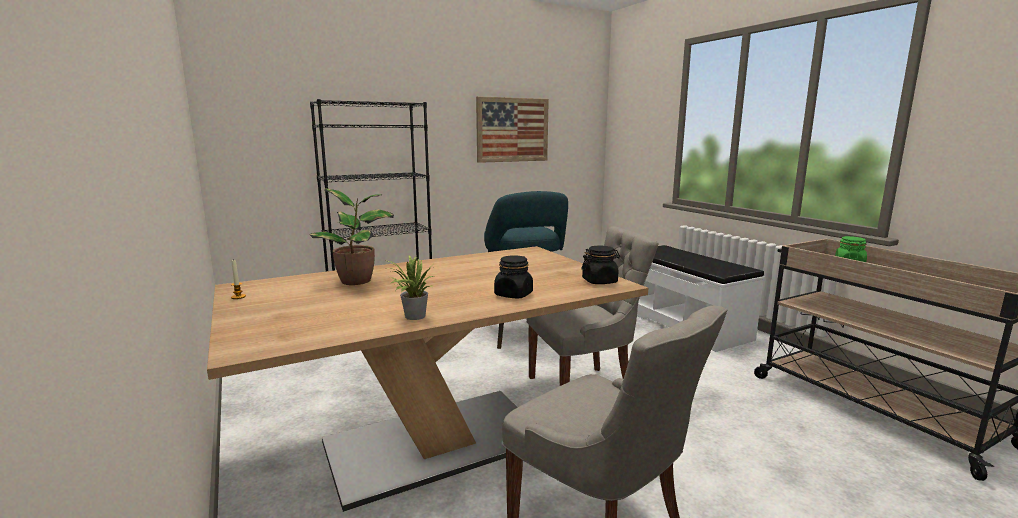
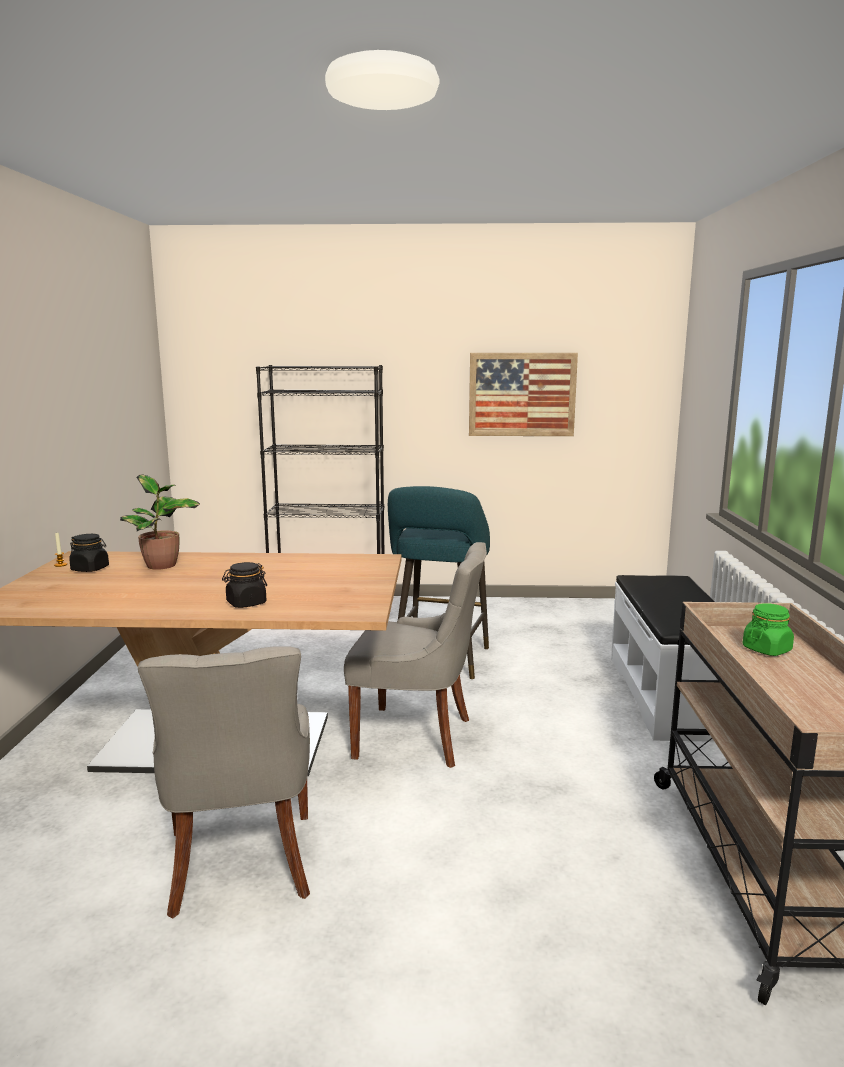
camera: 30 degrees right, 0 degrees up
potted plant [388,255,435,320] -> none
black jar [581,246,620,284] -> black jar moved to [69,534,109,572]

